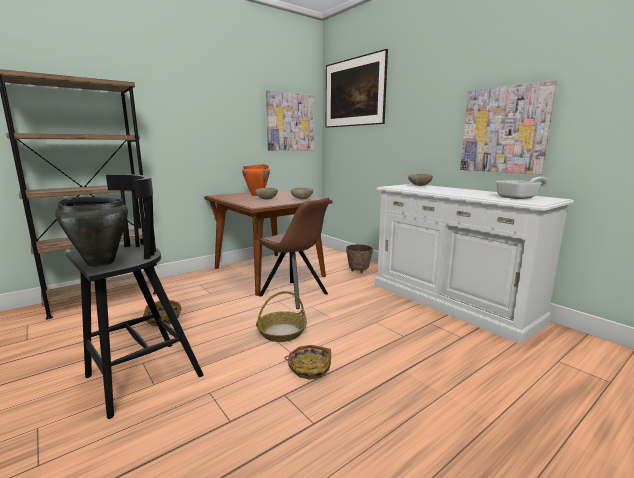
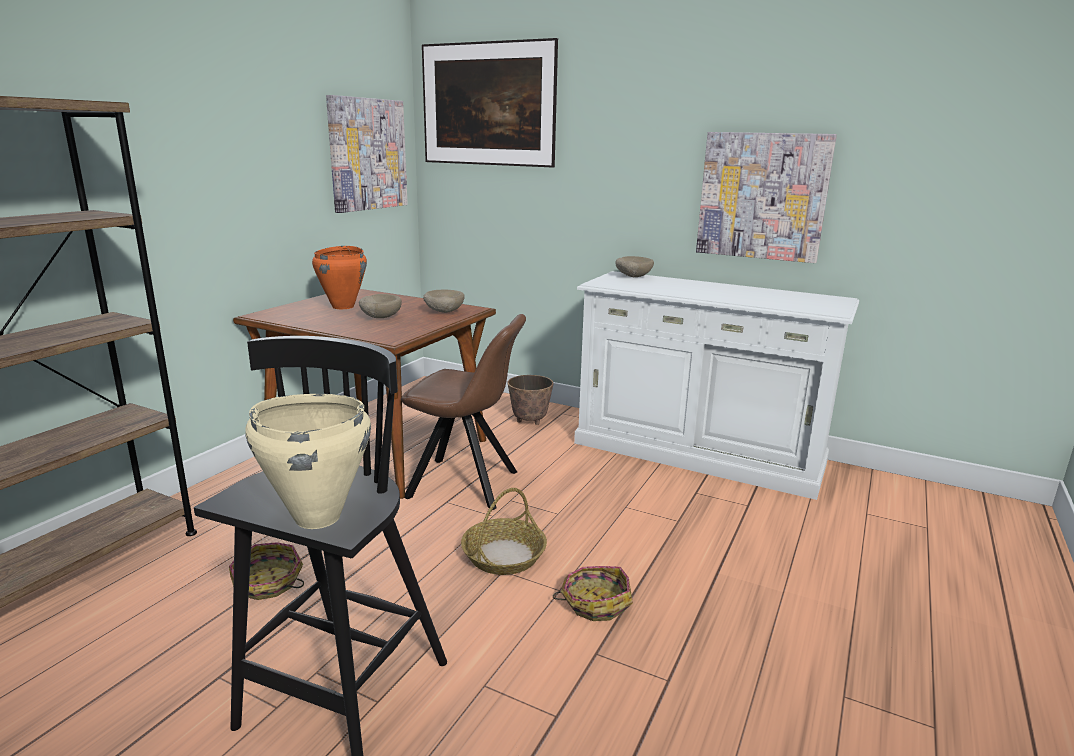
camera: 25 degrees left, 5 degrees up
black cooking pot [55,197,128,267] -> beige cooking pot [245,394,371,529]
frying pan [495,177,548,199] -> none

